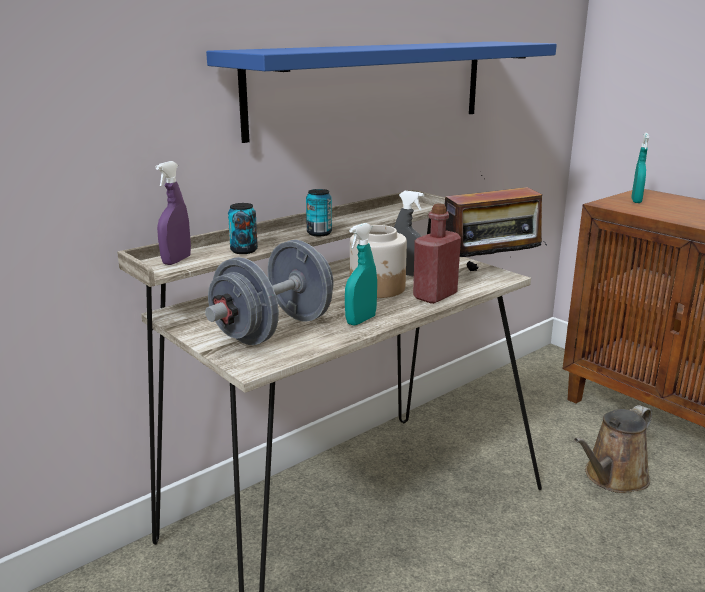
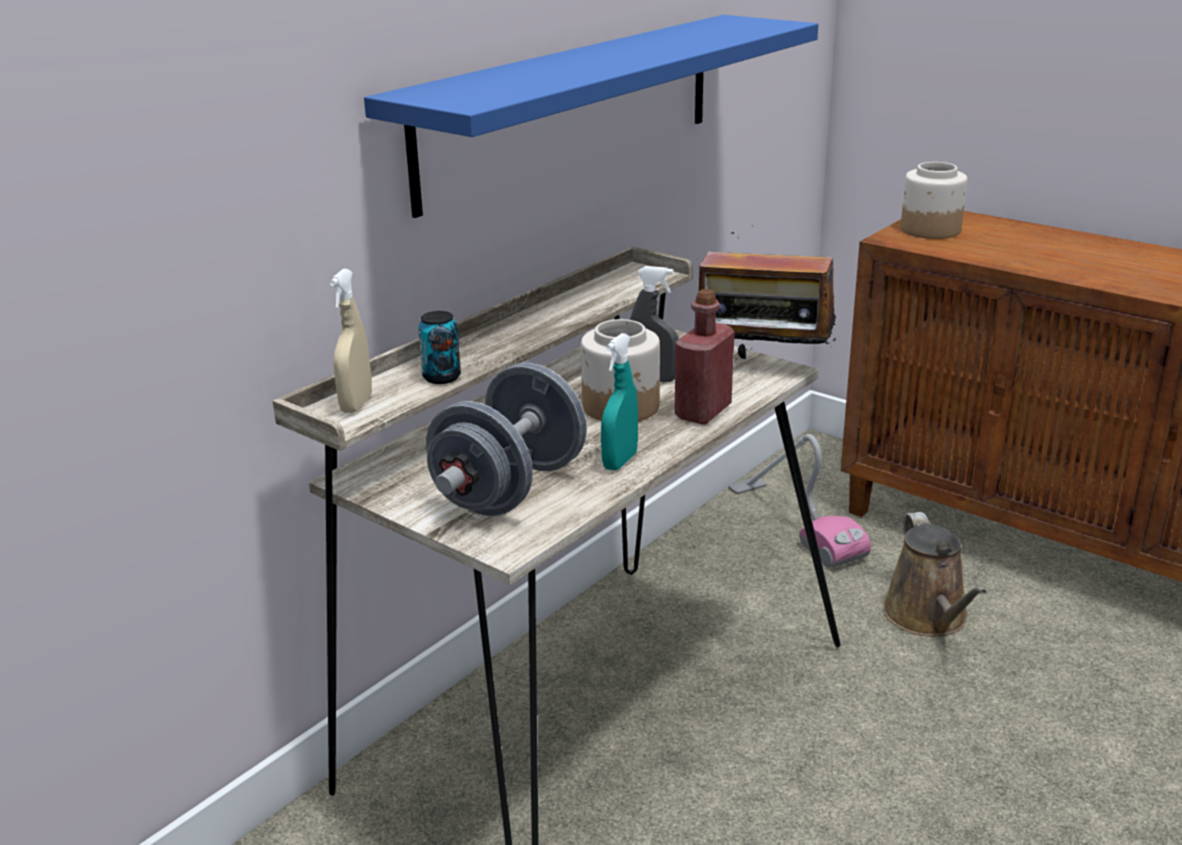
camera: 10 degrees left, 5 degrees up
purple spray bottle [155,161,191,265] -> beige spray bottle [330,269,372,413]
can [306,189,332,236] -> none
radio [445,171,547,271] -> radio turned 45 degrees clockwise [699,232,836,359]
brown watering can [574,405,652,493] -> brown watering can turned 45 degrees counterclockwise [883,512,987,636]
turquoise spray bottle [631,133,649,203] -> jar [901,162,967,239]
none -> vacuum cleaner [728,434,871,568]

